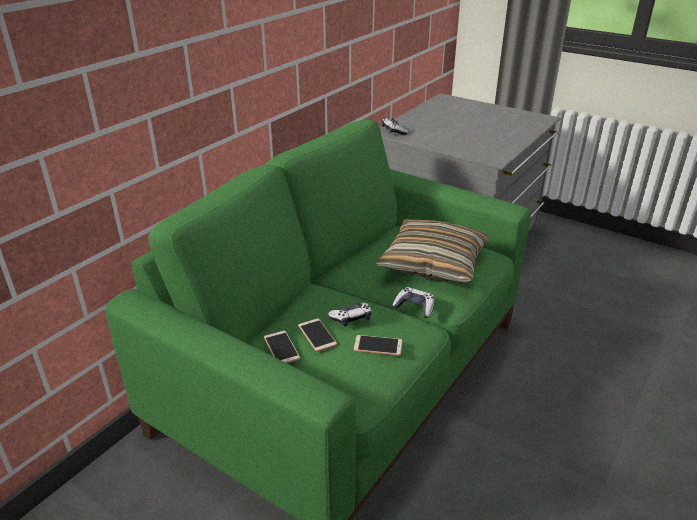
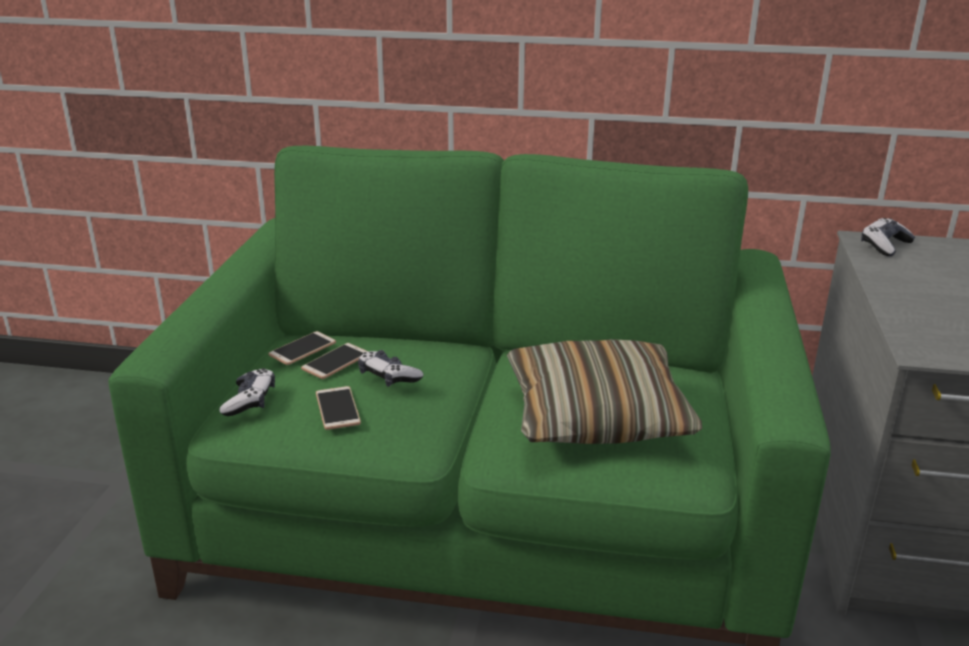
camera: 65 degrees right, 5 degrees down
game controller [392,287,435,318] -> game controller moved to [219,368,275,416]

